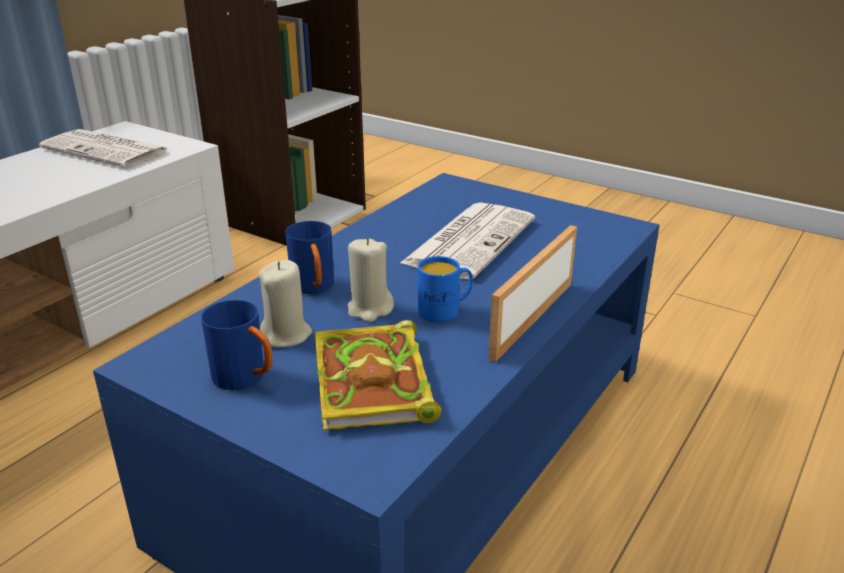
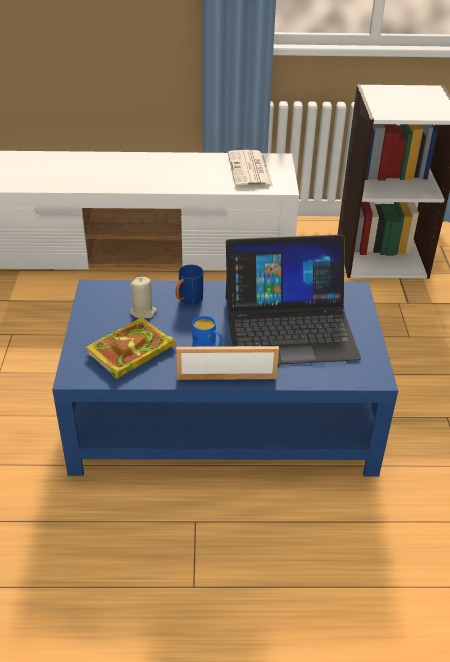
camera: 55 degrees right, 10 degrees up
blue mug [201,300,273,390] -> none
beige candle [348,238,394,322] -> none
newspaper [399,202,535,280] -> laptop [226,235,361,365]

